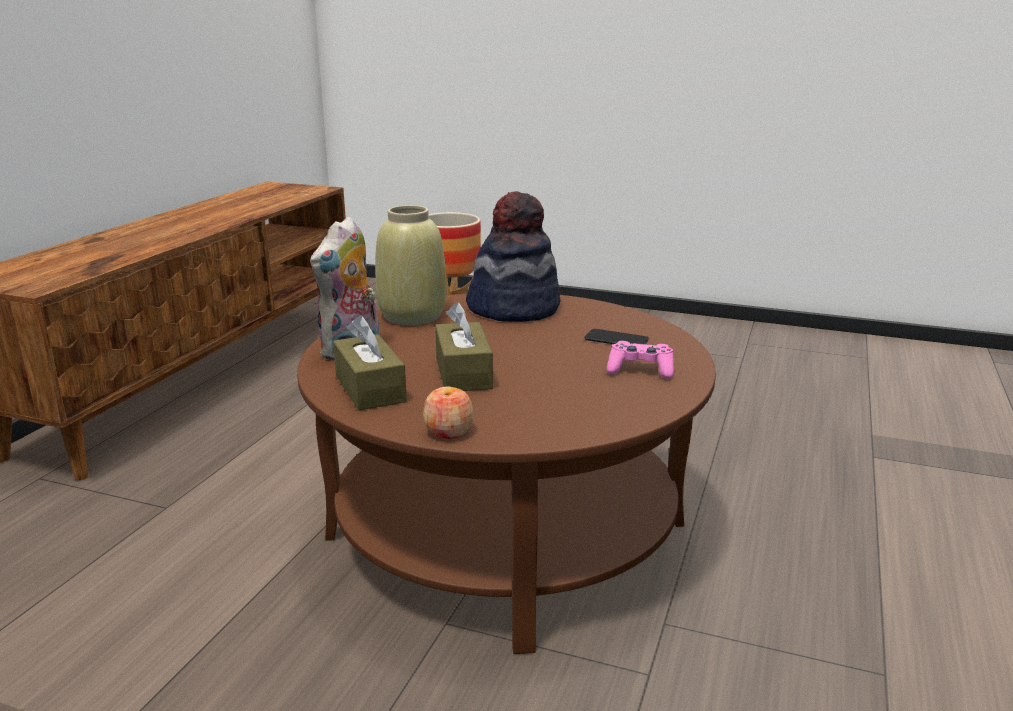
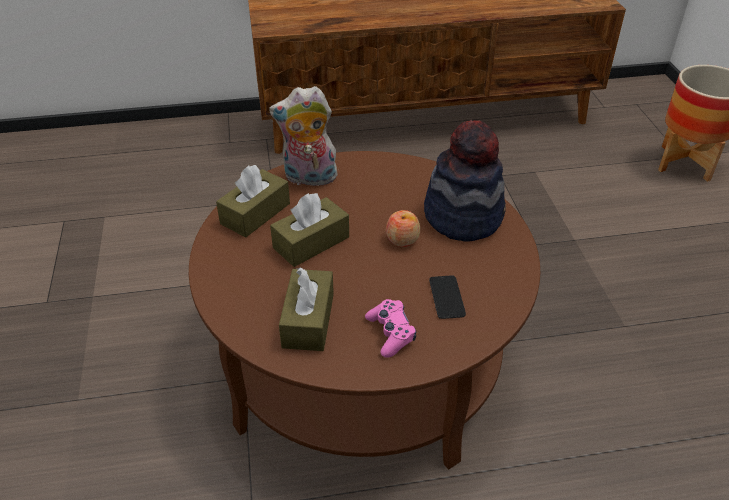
camera: 60 degrees right, 20 degrees up
beige vase [375,205,446,325] -> none
apple [423,386,474,439] -> apple moved to [386,210,420,247]
none -> brown tissue box [279,267,334,351]

